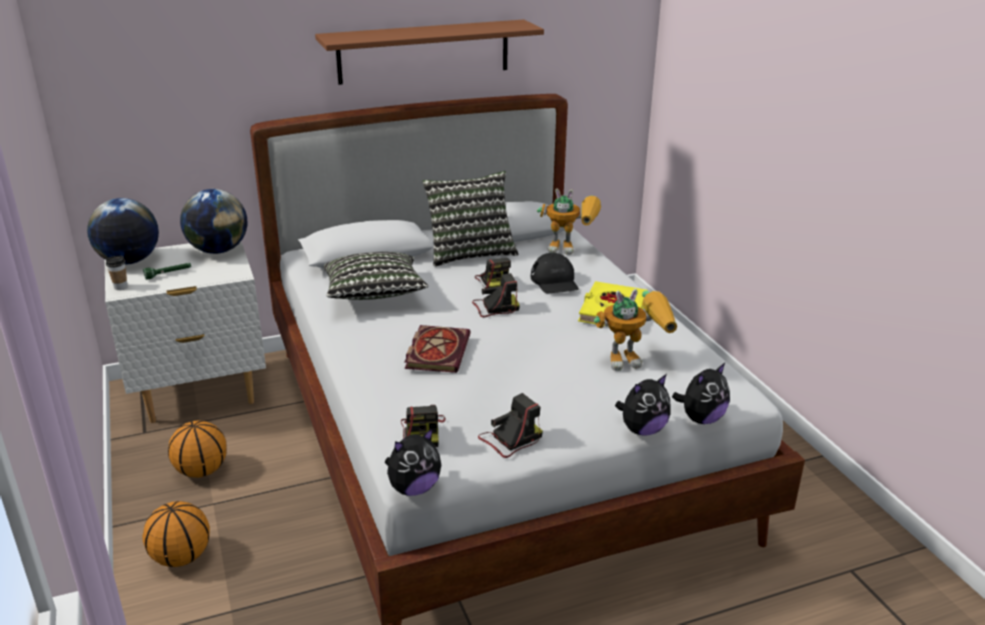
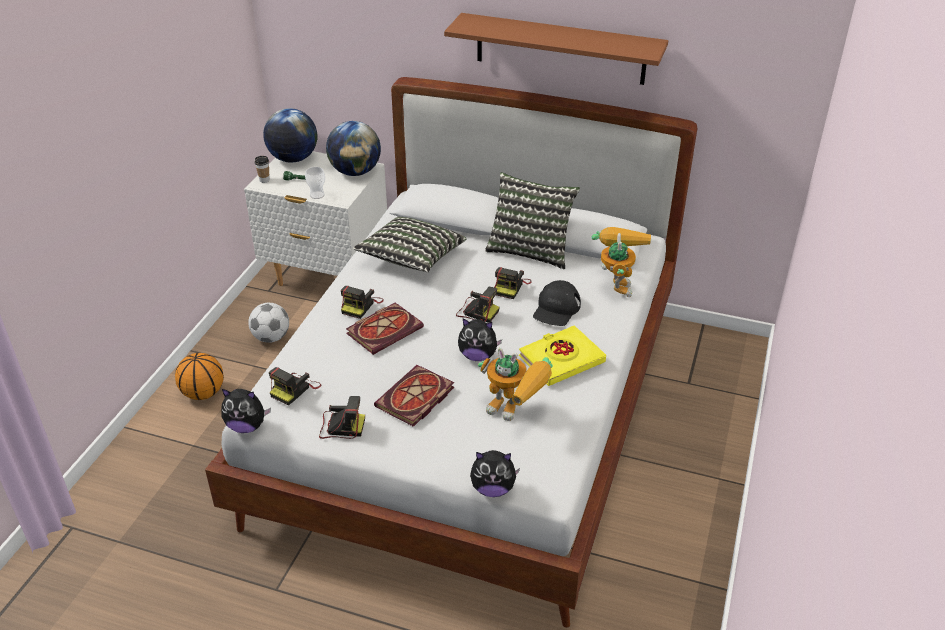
camera: 40 degrees right, 10 degrees up
basketball [168,420,227,478] -> football [248,303,289,343]
toy robot [537,189,601,255] -> toy robot turned 135 degrees counterclockwise [592,227,651,297]
plush toy [615,374,671,435] -> plush toy moved to [458,318,502,361]
none -> cup [305,167,325,199]
none -> camera [341,286,384,319]
none -> book [374,365,454,427]

